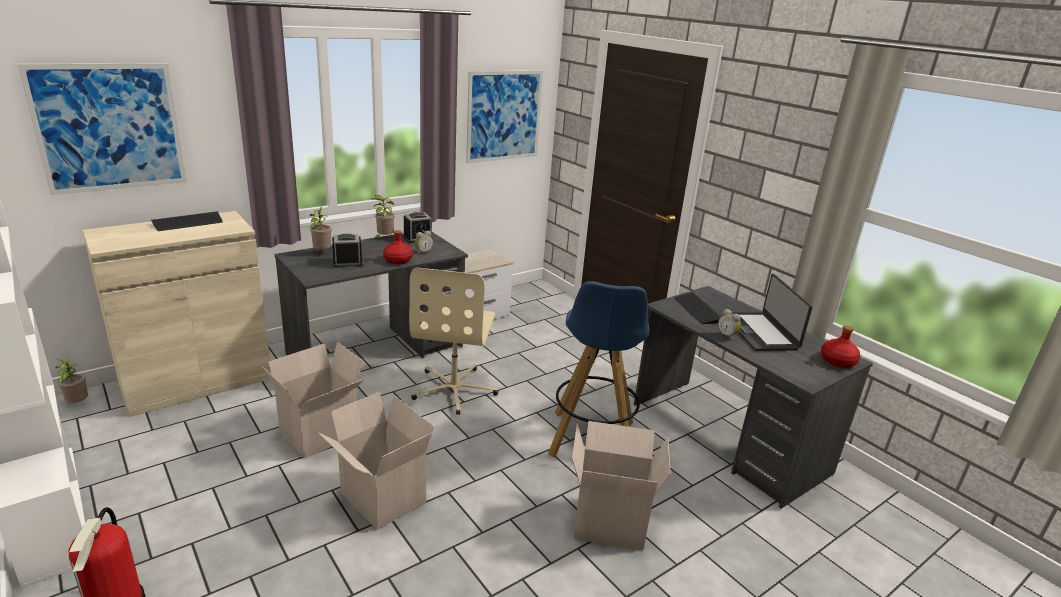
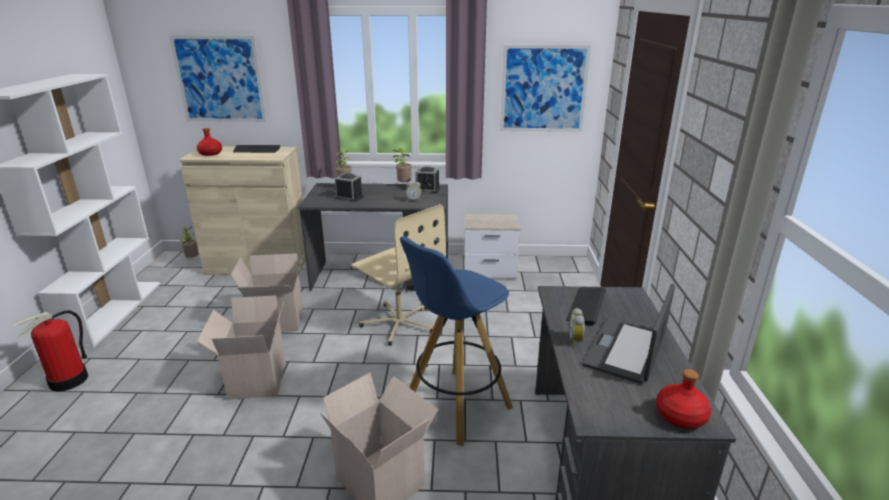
camera: 40 degrees right, 0 degrees up
red bottle [383,230,413,264] -> red bottle moved to [197,128,222,156]
beige office chair [409,267,498,415] -> beige office chair turned 90 degrees counterclockwise [351,204,446,346]

